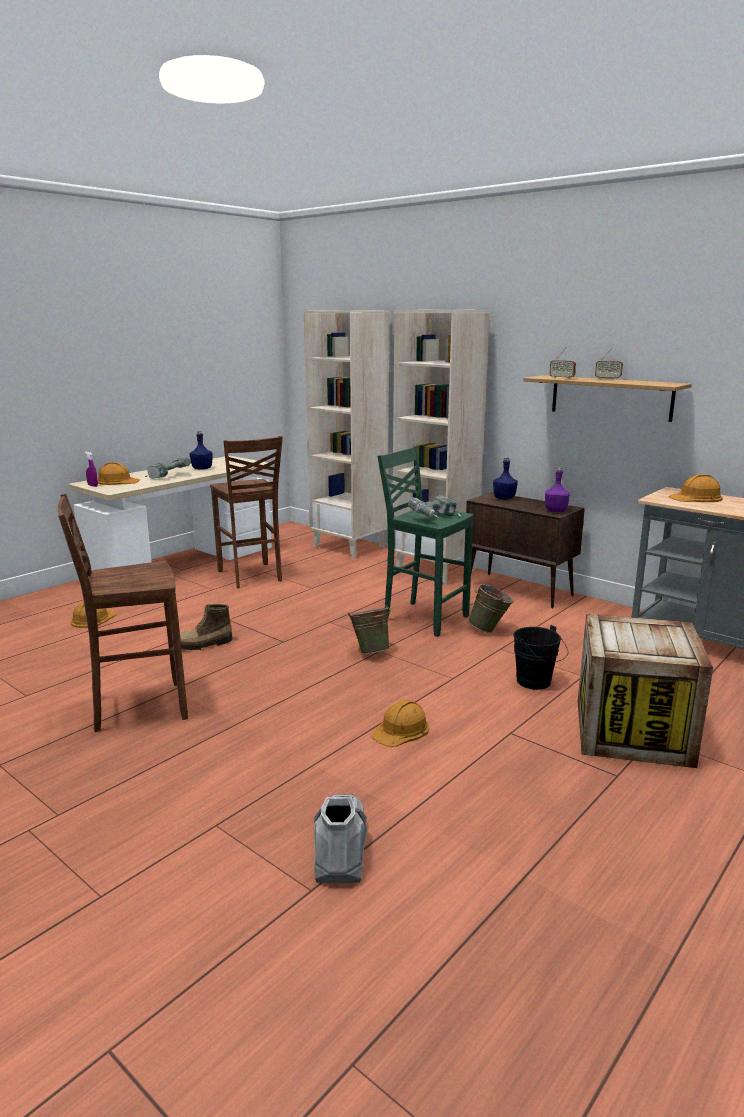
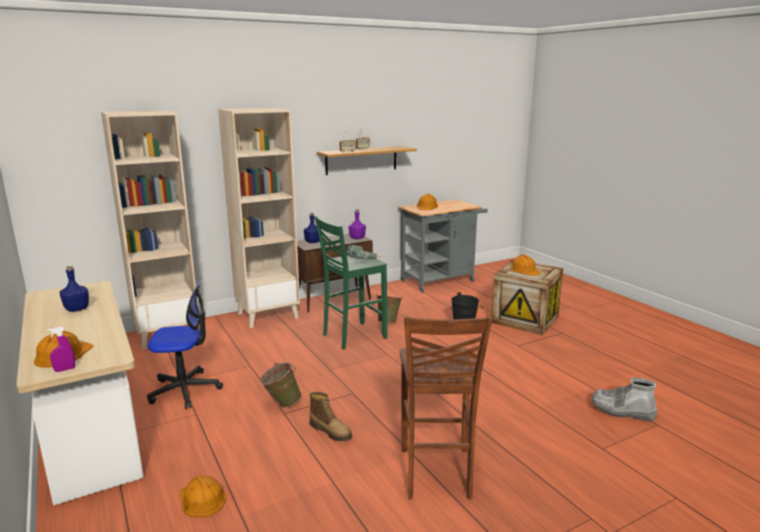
camera: 70 degrees left, 0 degrees up
power drill [145,457,191,479] -> none
boot [180,604,233,650] -> boot turned 45 degrees counterclockwise [309,392,352,441]
brown stool [210,436,283,589] -> office chair [147,277,223,409]
green bucket [348,605,391,654] -> green bucket moved to [260,362,302,408]
orange hard hat [372,700,429,747] -> orange hard hat moved to [511,255,541,276]

